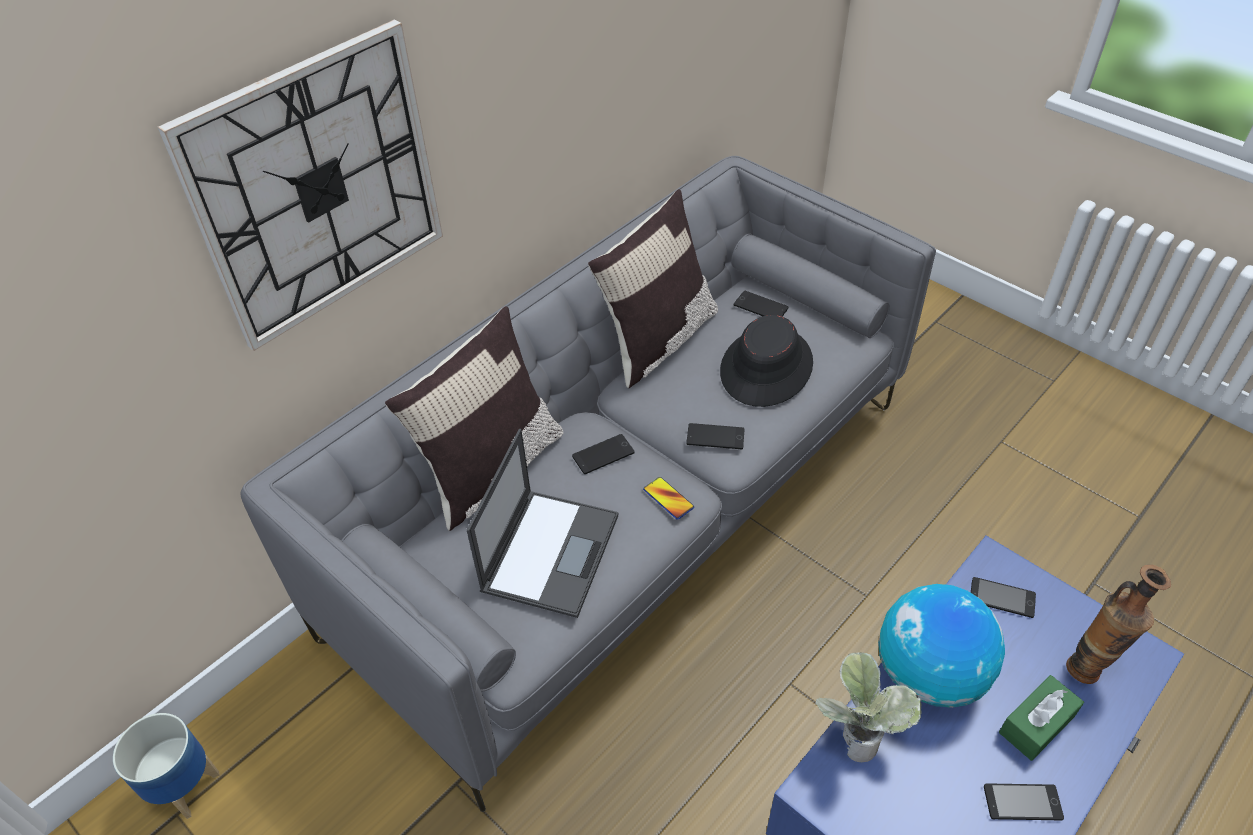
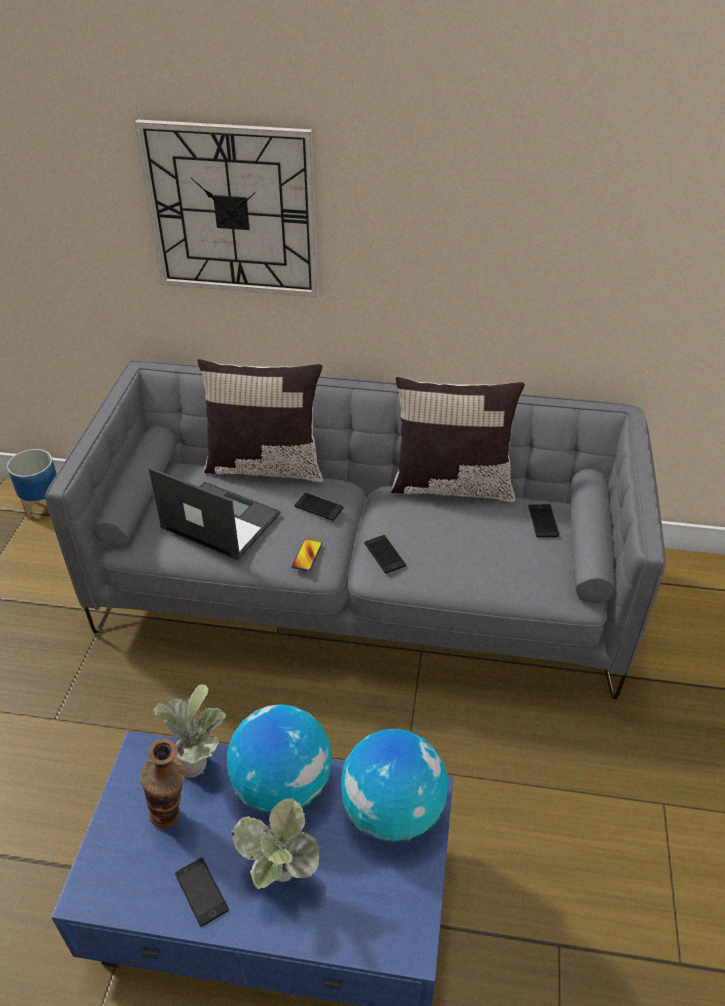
camera: 55 degrees right, 5 degrees down
laptop [467,429,618,618] -> laptop turned 135 degrees counterclockwise [149,467,281,560]
black hat [720,315,813,407] -> none
phone [971,577,1036,618] -> globe [340,729,448,843]
green tissue box [999,675,1084,761] -> potted plant [231,798,319,889]
vase [1066,565,1171,684] -> vase moved to [140,739,185,829]

